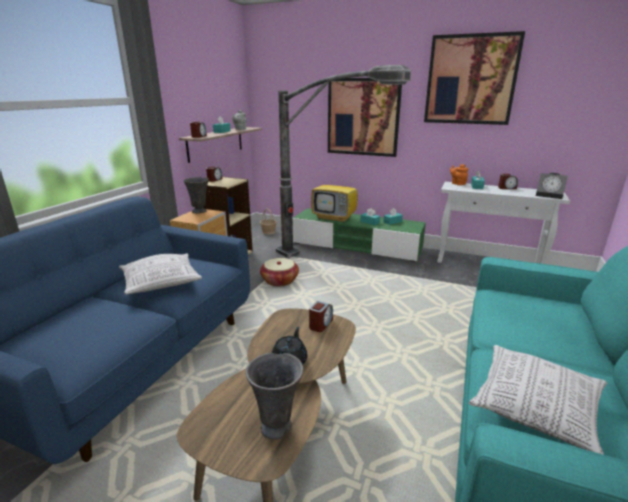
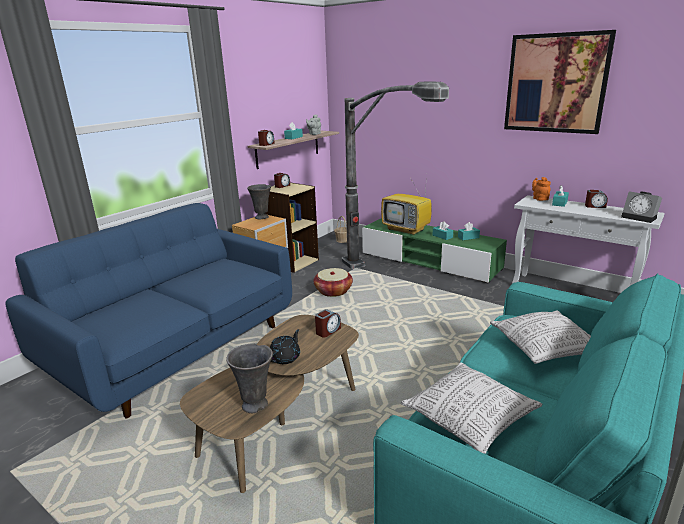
camera: 15 degrees right, 0 degrees up
pillow [119,253,202,294] -> pillow moved to [490,311,591,364]
picture [328,78,402,157] -> none

